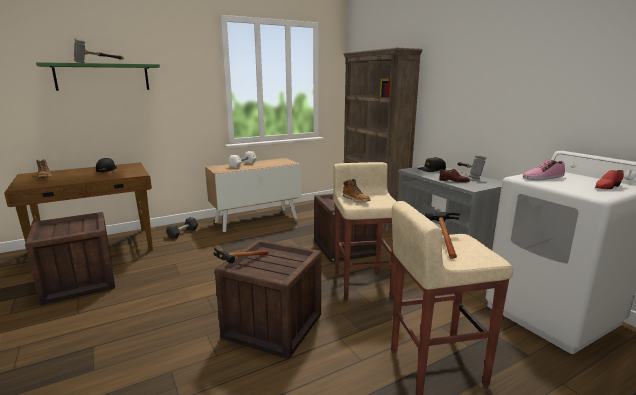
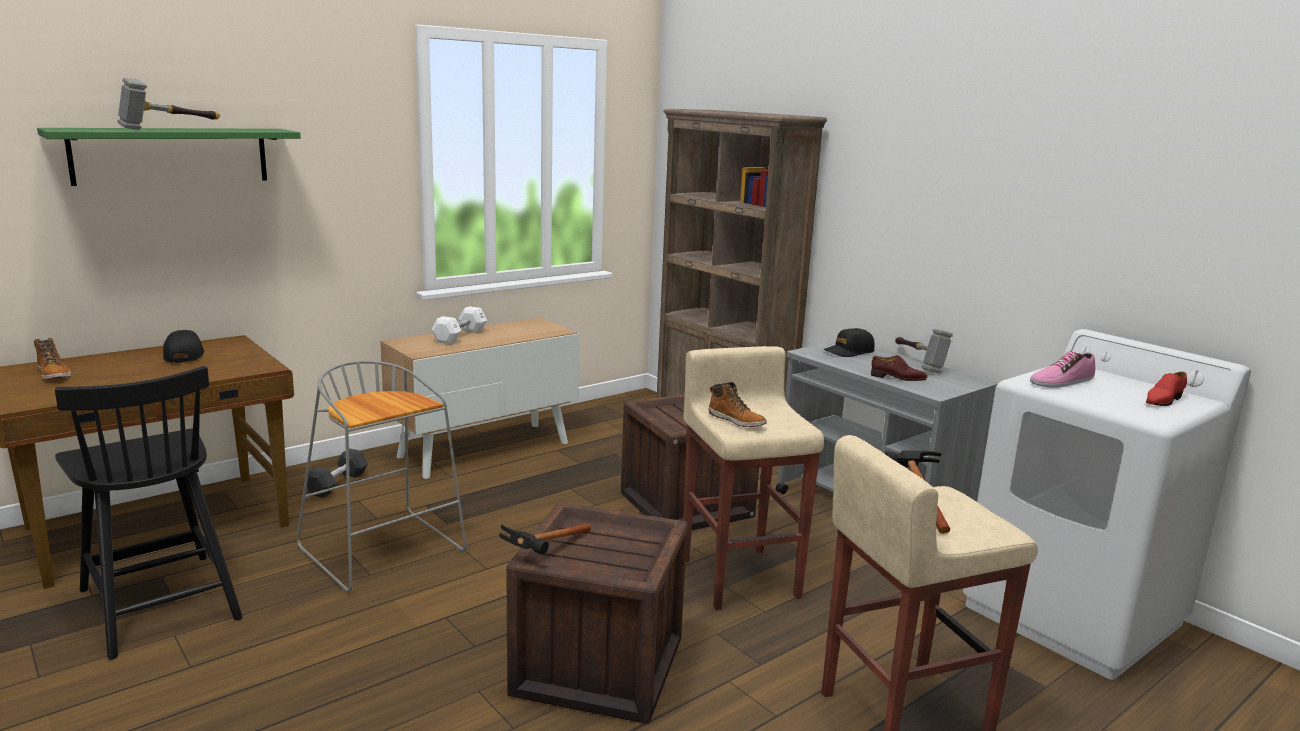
camera: 10 degrees left, 0 degrees up
crate [25,212,115,305] -> black chair [55,366,243,660]
none -> grey stool [297,361,467,593]

